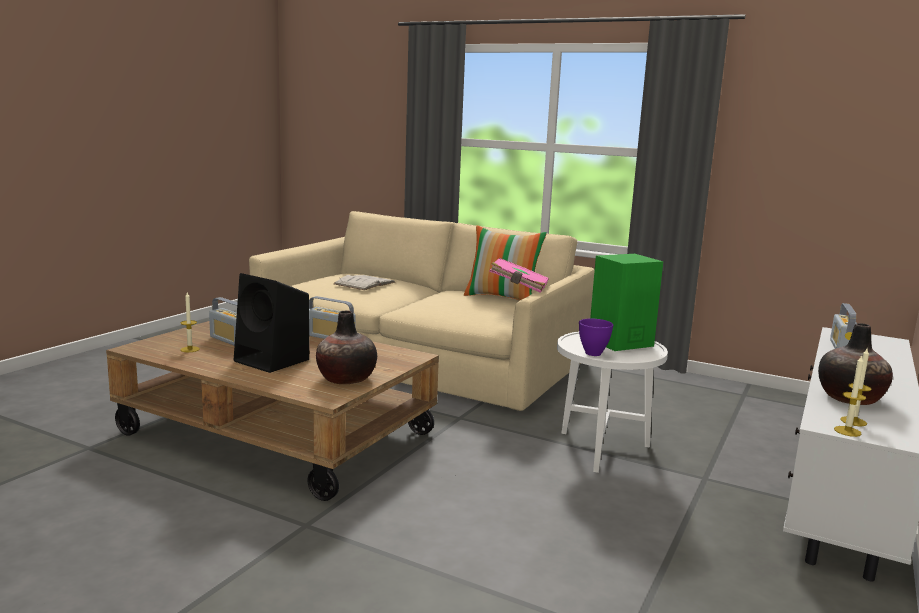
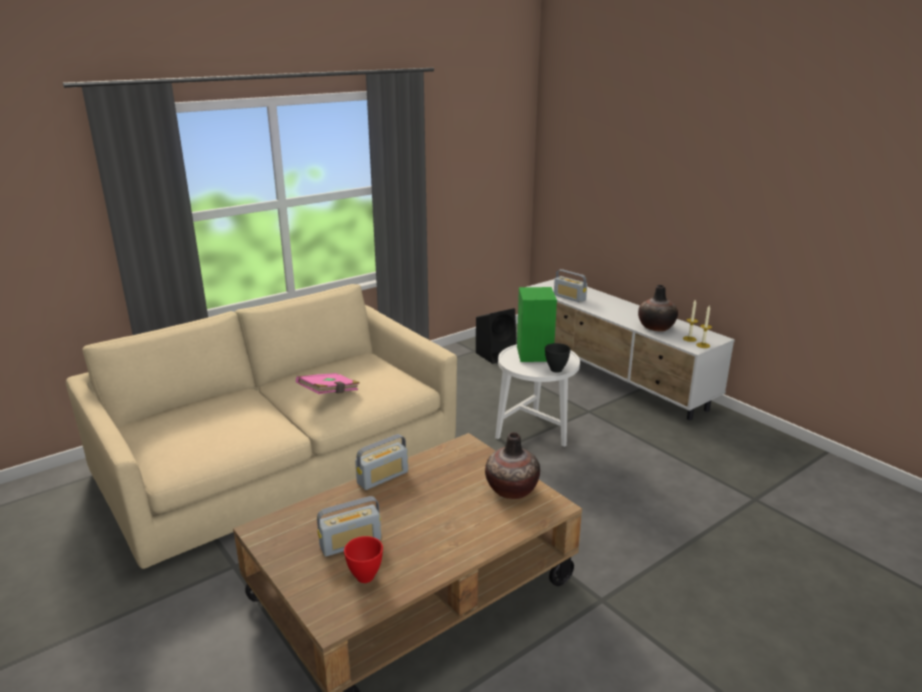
camera: 65 degrees left, 10 degrees up
candle [180,292,200,352] -> red bowl [344,536,383,583]
black speaker [234,273,309,373] -> black speaker moved to [476,308,517,364]
white book [334,275,395,290] -> none
pillow [464,225,547,301] -> none
pink book [489,258,549,293] -> pink book moved to [296,373,360,394]
purple bowl [579,319,613,356] -> black bowl [545,343,571,373]

